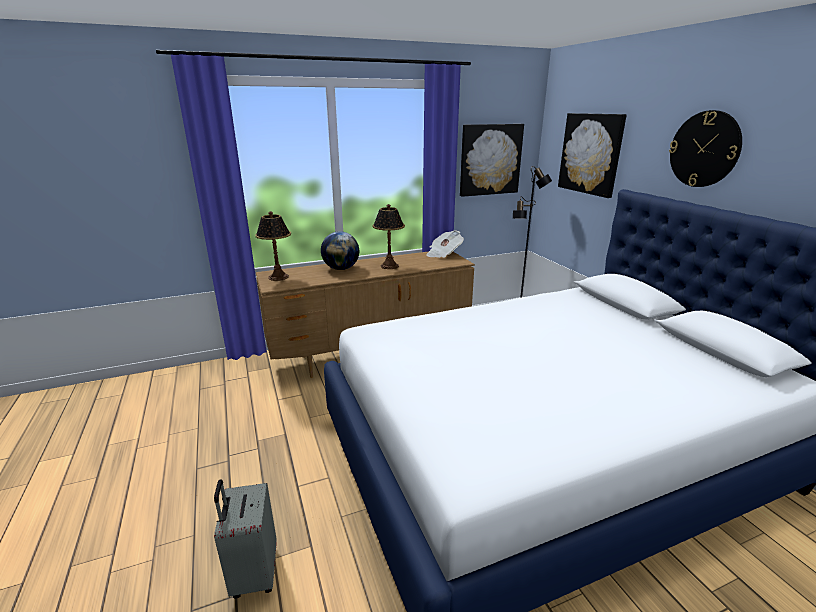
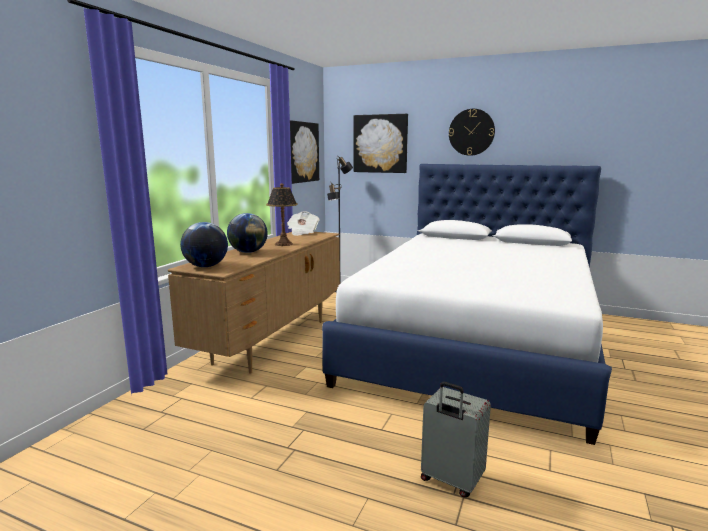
camera: 45 degrees left, 10 degrees down
table lamp [255,211,291,281] -> globe [180,222,228,267]

